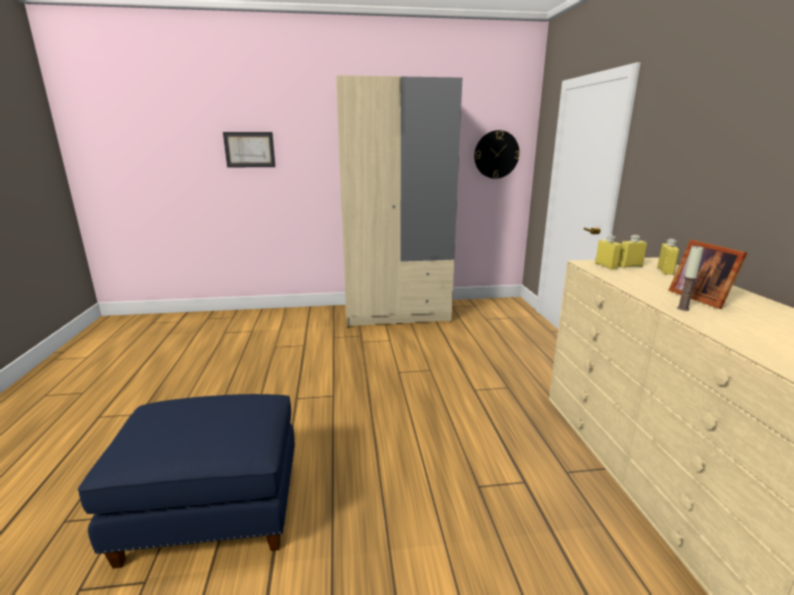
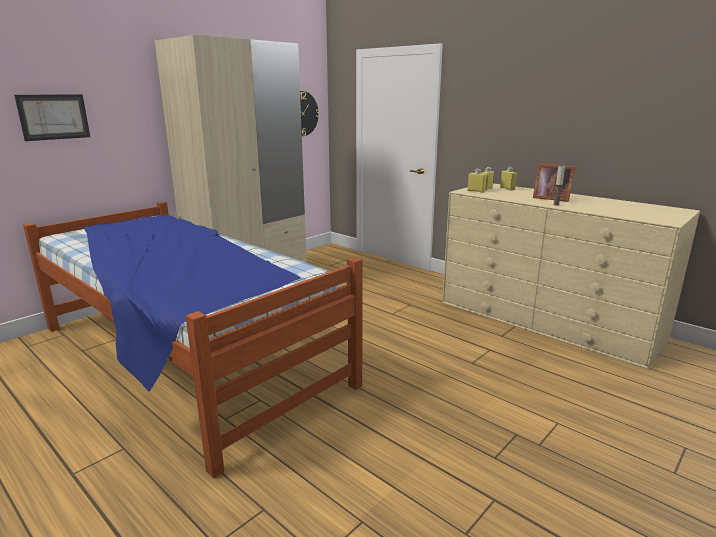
camera: 40 degrees left, 0 degrees up
blue ottoman [78,394,295,569] -> none
none -> bed [23,201,363,478]

